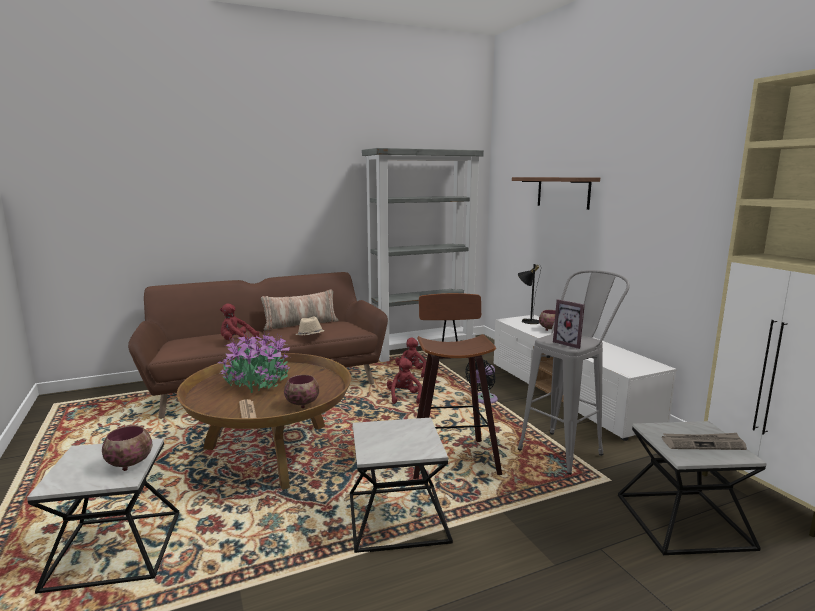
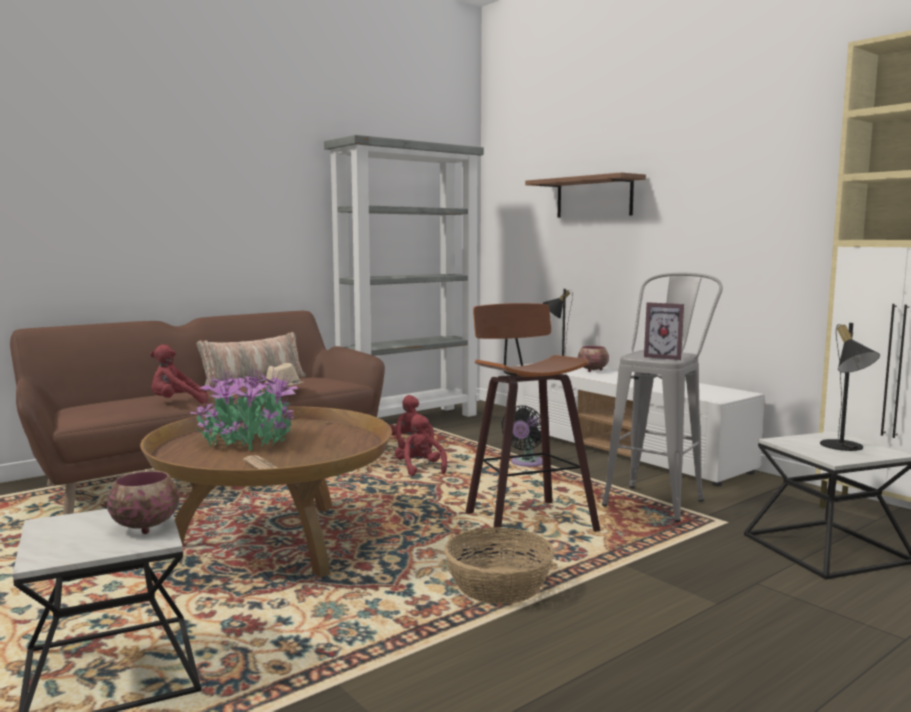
camera: 15 degrees left, 5 degrees down
bowl [284,375,319,408] -> none
side table [350,418,453,553] -> basket [444,527,555,604]
newspaper [662,433,747,450] -> black table lamp [820,323,880,451]

